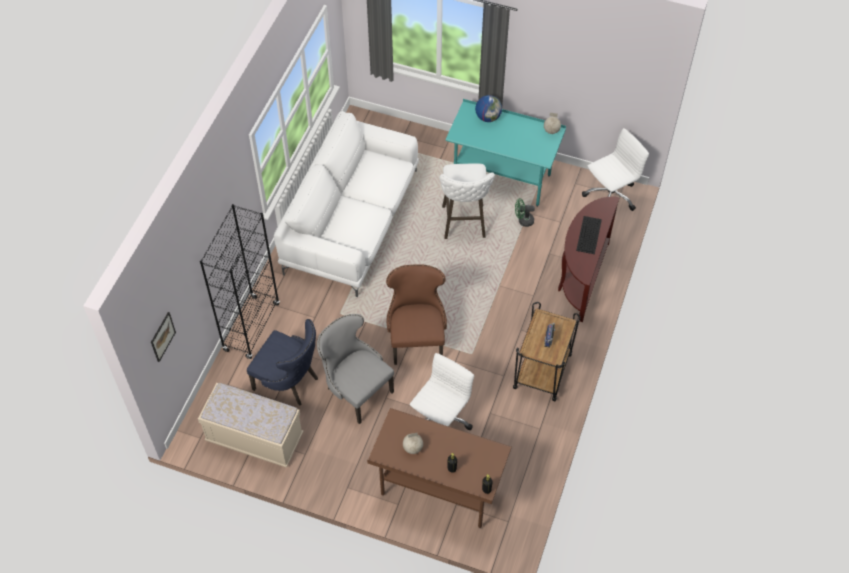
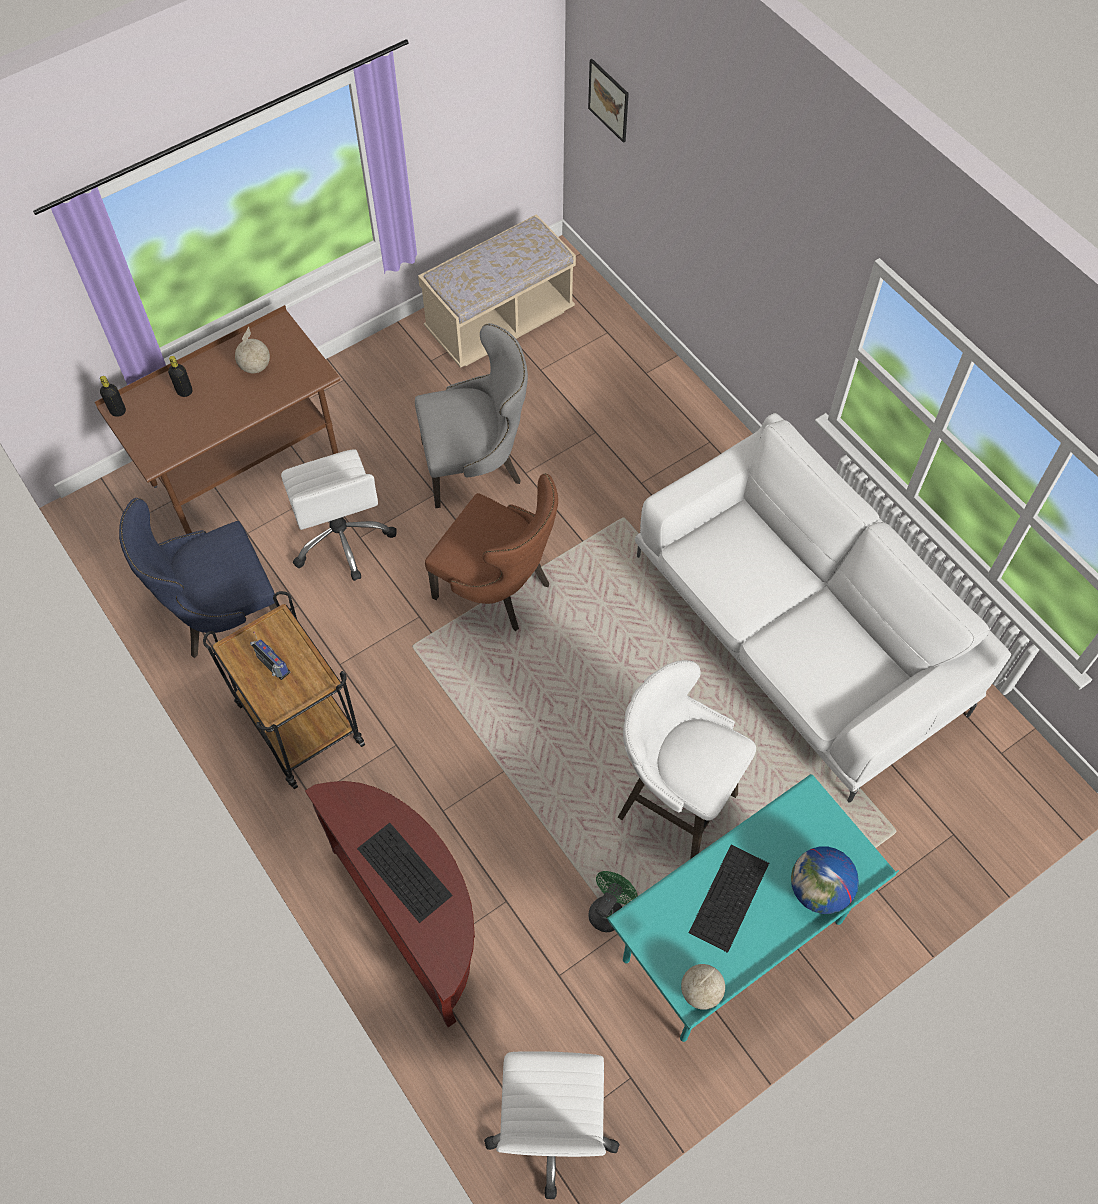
camera: 125 degrees right, 5 degrees up
black bookcase [200,204,280,359] -> none
blue chair [247,319,318,406] -> blue chair moved to [119,498,277,658]
none -> keyboard [689,845,769,953]

